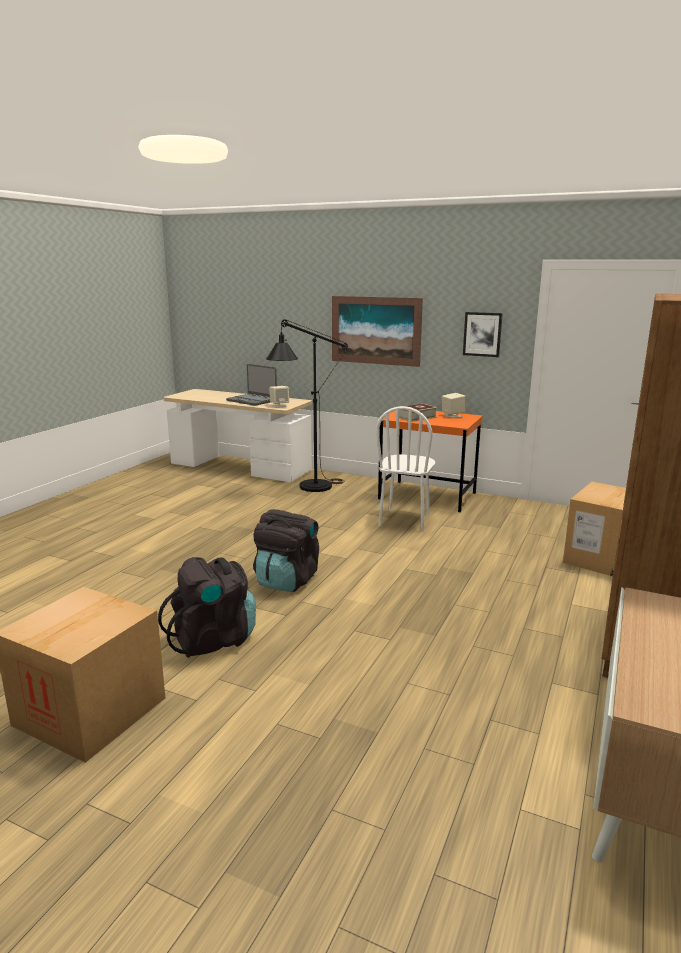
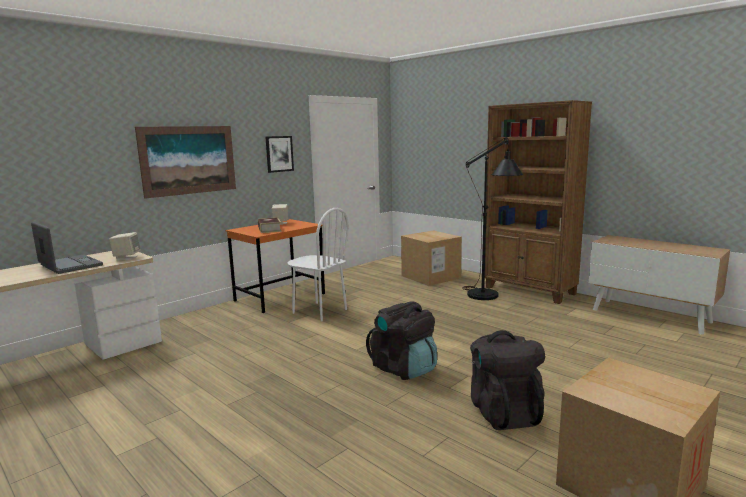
camera: 70 degrees left, 5 degrees down
laptop [226,364,277,406] -> laptop turned 105 degrees counterclockwise [31,222,103,274]
black floor lamp [266,319,348,492] -> black floor lamp moved to [462,137,524,300]

